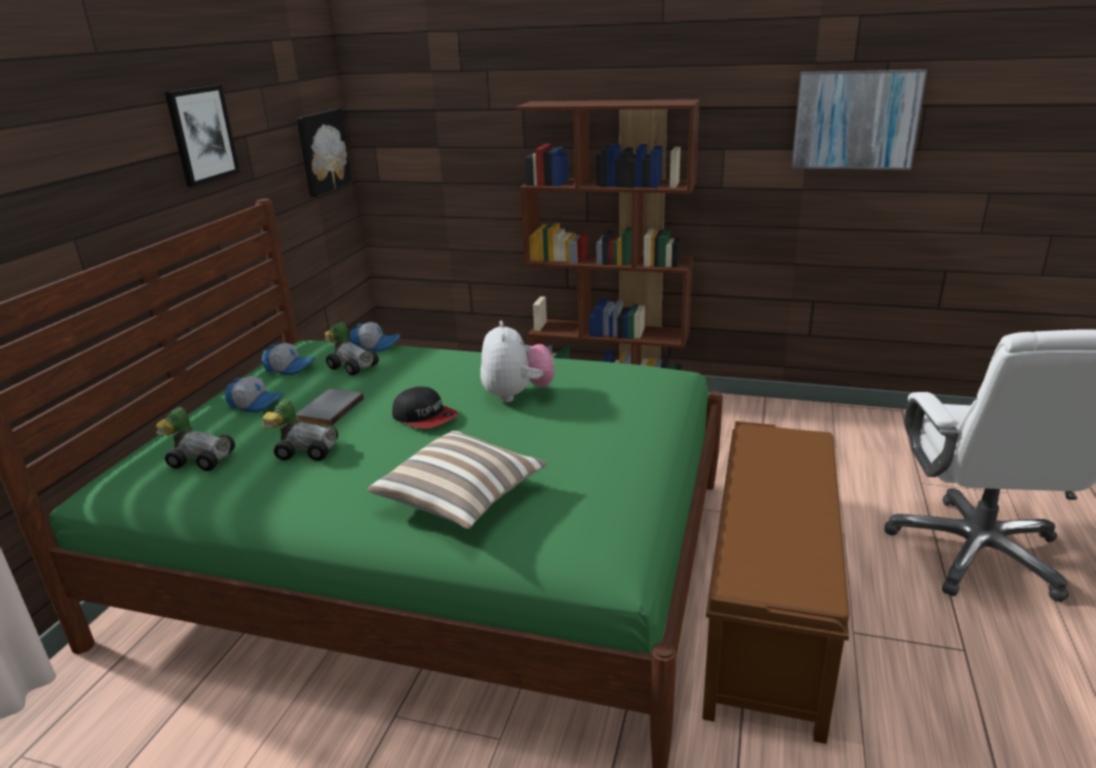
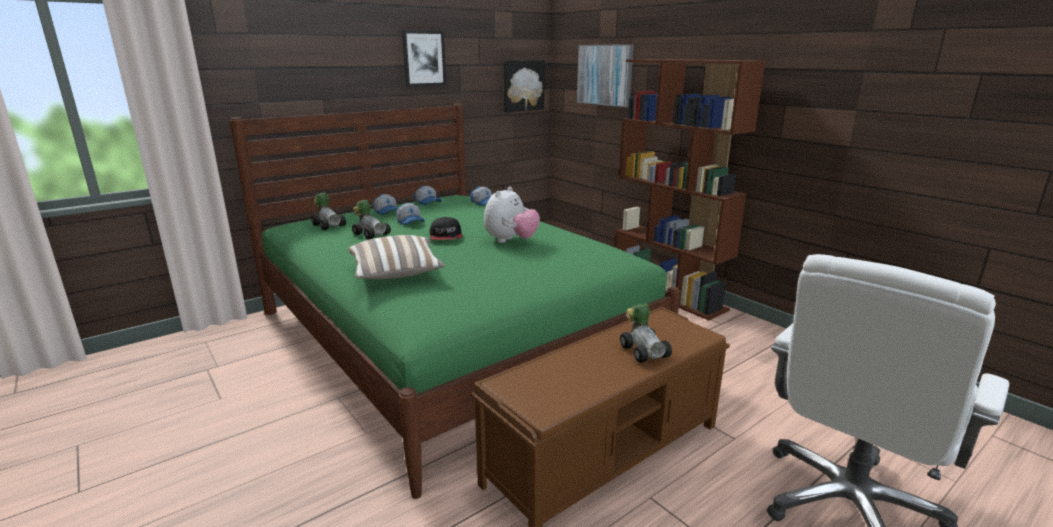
camera: 35 degrees right, 5 degrees down
grey book [296,389,364,426] -> cap [396,203,425,225]
toy car [325,322,379,376] -> toy car moved to [620,304,672,363]
picture [791,69,927,170] -> picture moved to [577,44,634,107]

